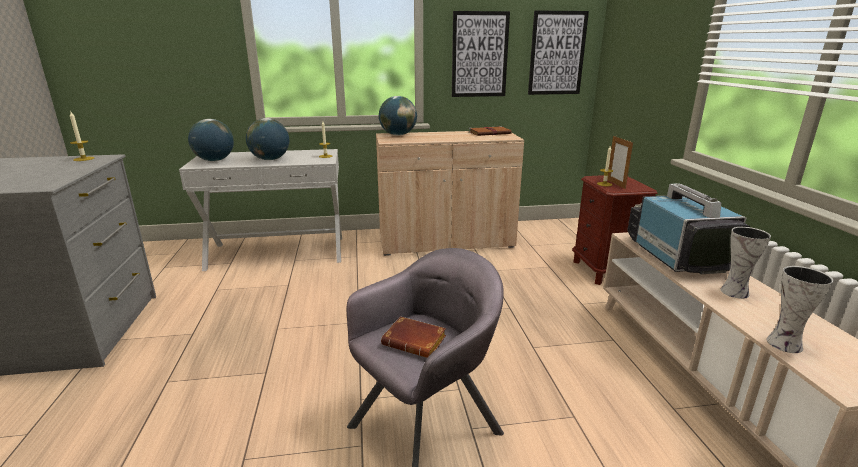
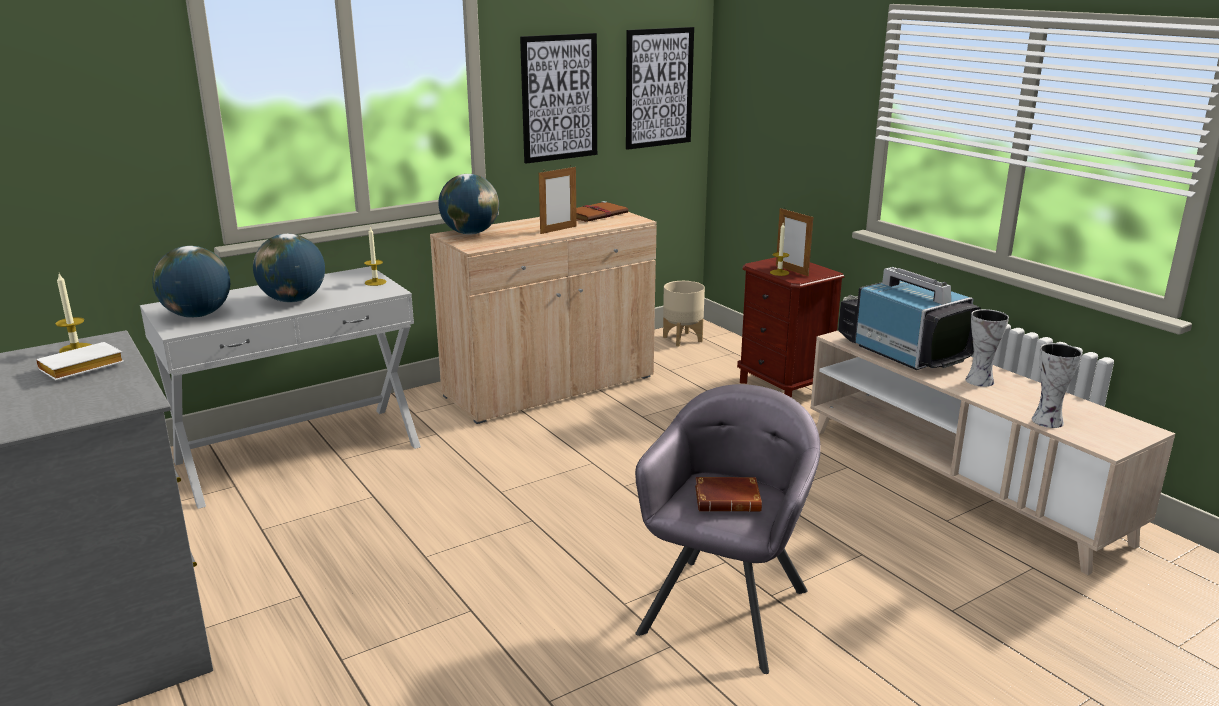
camera: 25 degrees left, 0 degrees up
none -> white book [37,342,124,380]
none -> picture frame [539,167,577,234]
none -> beige planter [663,281,705,347]

